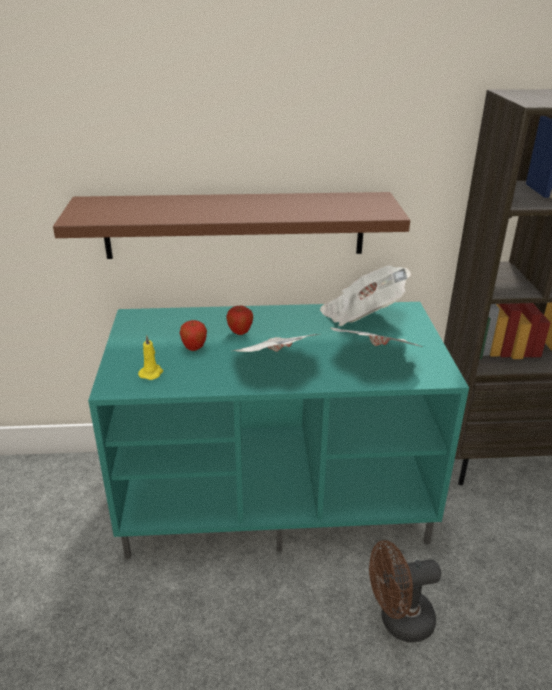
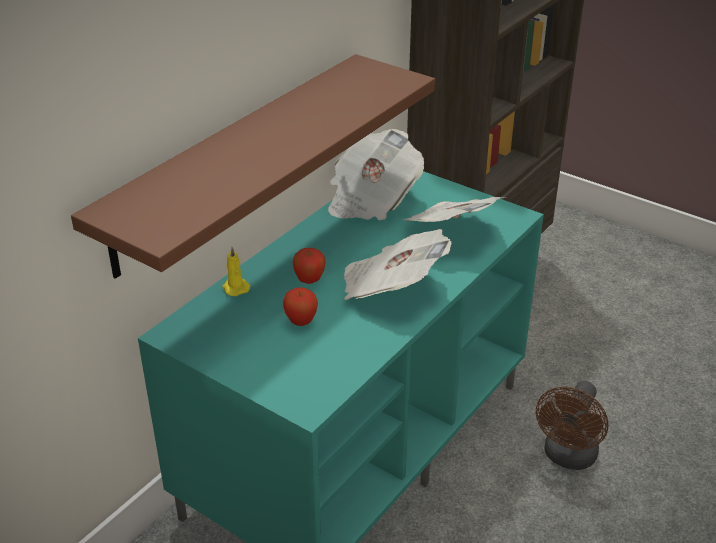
camera: 50 degrees left, 5 degrees up
yellow candle [138,335,163,380] -> yellow candle moved to [222,247,250,296]

